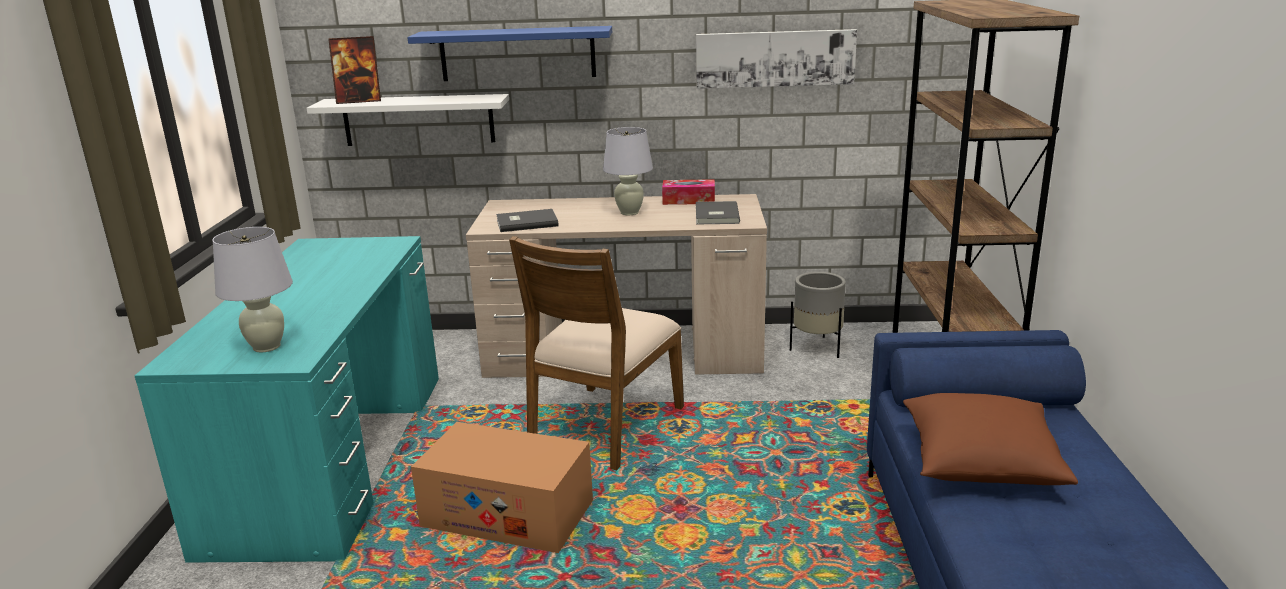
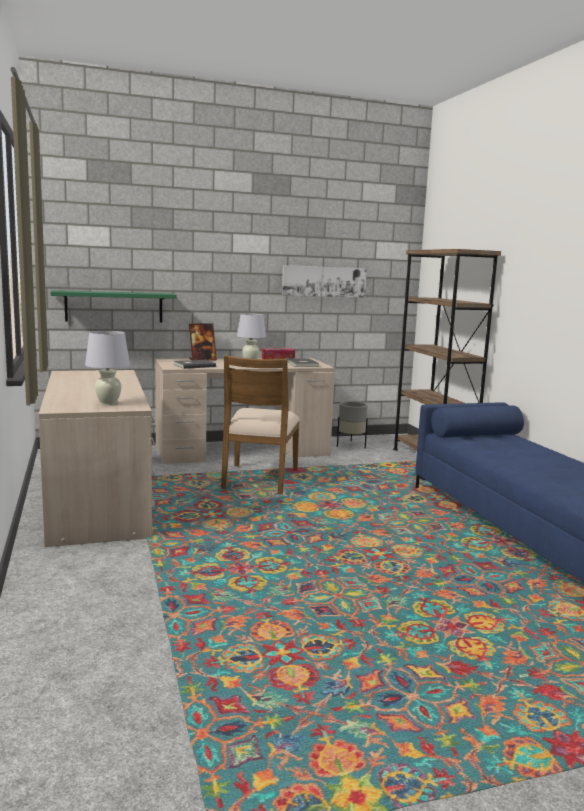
camera: 20 degrees left, 10 degrees down
turquoise desk [134,236,439,563] -> beige desk [39,370,156,547]
white shelf [306,94,509,146] -> green shelf [51,290,177,323]
picture frame [328,36,381,104] -> picture frame moved to [189,323,217,360]
blue shelf [407,26,612,81] -> none
cardboard box [411,422,593,553] -> none
brown pillow [903,393,1078,485] -> none

